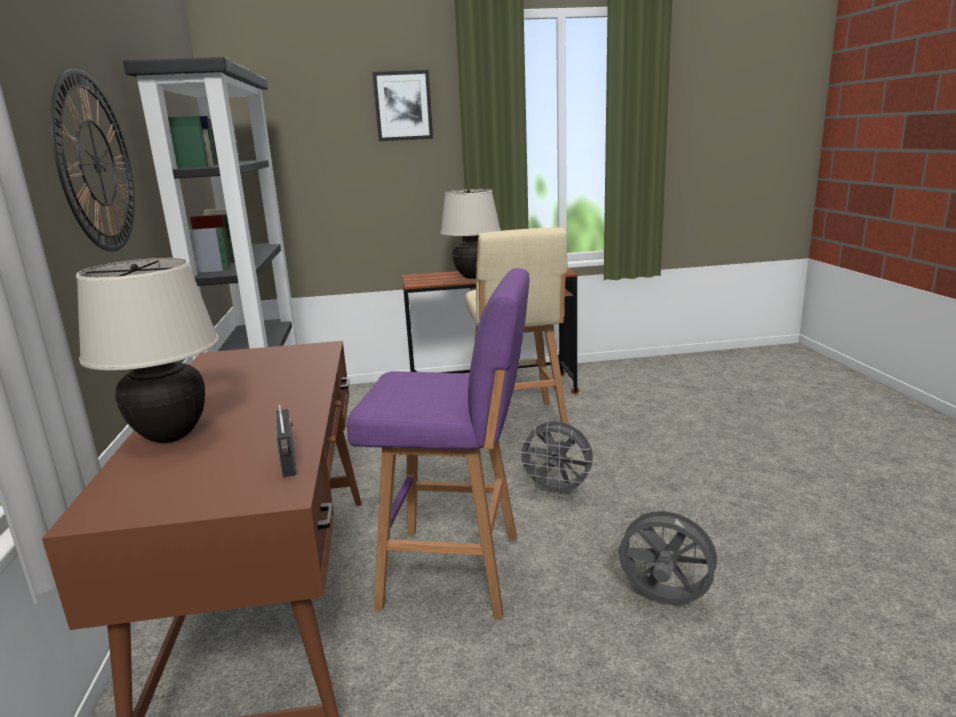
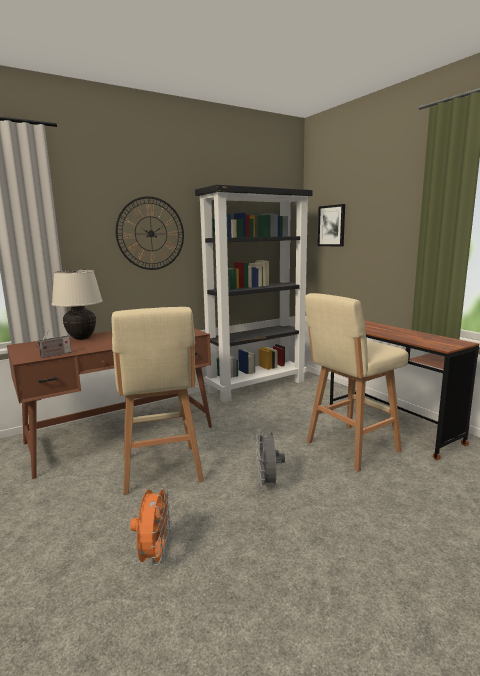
camera: 65 degrees right, 5 degrees down
purple stool [347,268,529,620] -> beige stool [112,307,204,495]
picture [373,70,433,141] -> picture moved to [318,204,345,246]
beige table lamp [440,189,501,279] -> none
grey fan [618,503,725,604] -> orange fan [130,485,172,566]

